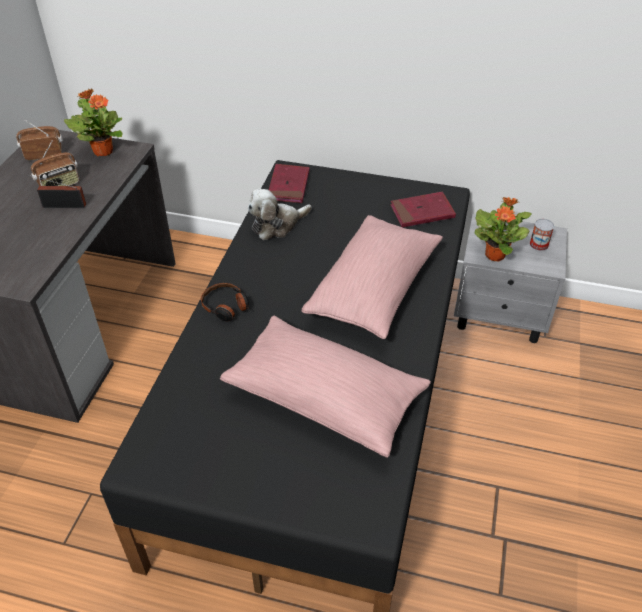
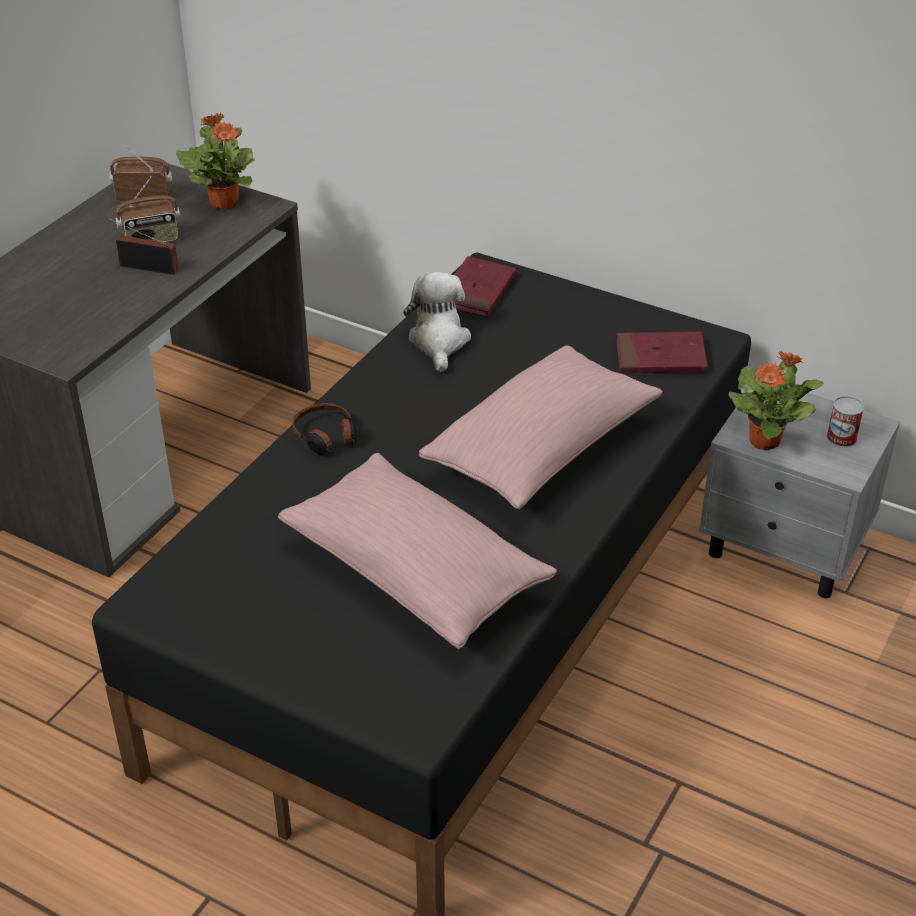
camera: 15 degrees right, 5 degrees down
plush toy [248,189,312,240] -> plush toy turned 105 degrees clockwise [403,272,471,372]

